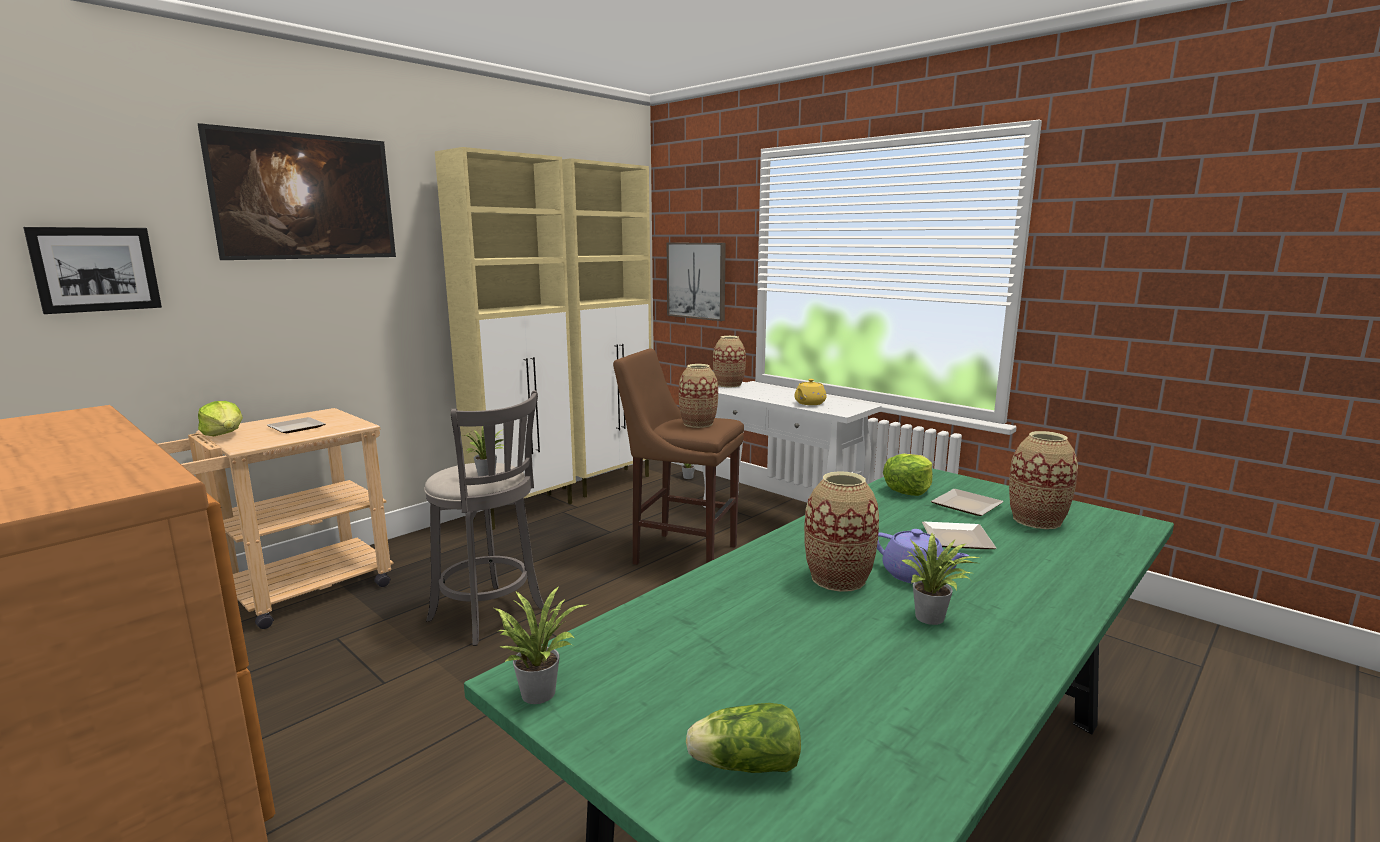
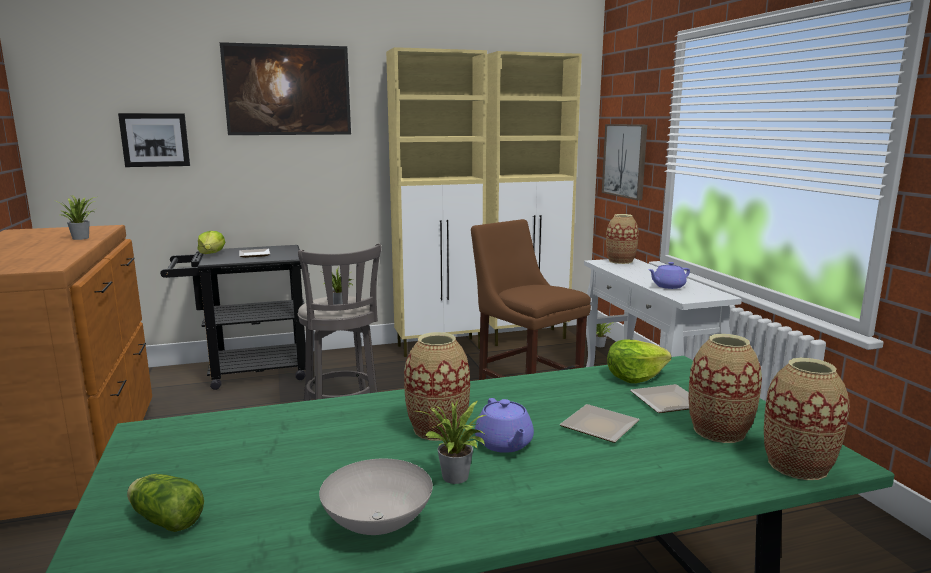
camera: 30 degrees right, 0 degrees up
beige cart [157,408,394,629] -> black cart [160,245,306,390]
potted plant [494,586,586,704] -> potted plant moved to [53,195,95,240]
vase [679,364,718,428] -> vase moved to [764,358,850,480]
yellow teapot [794,379,826,405] -> purple teapot [648,262,690,289]
none -> white bowl [319,459,433,535]

